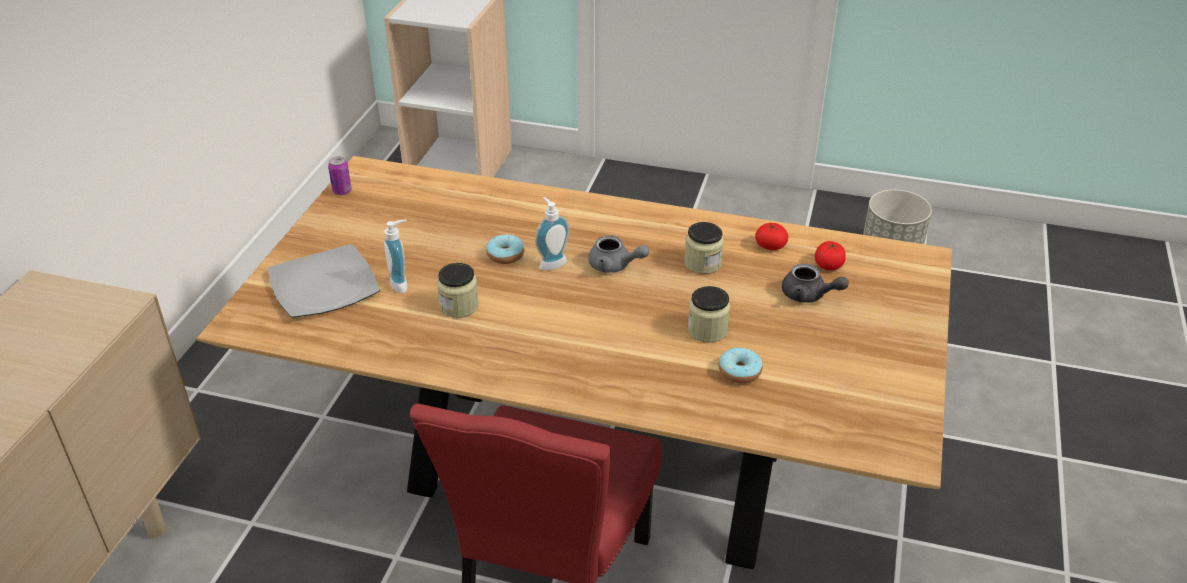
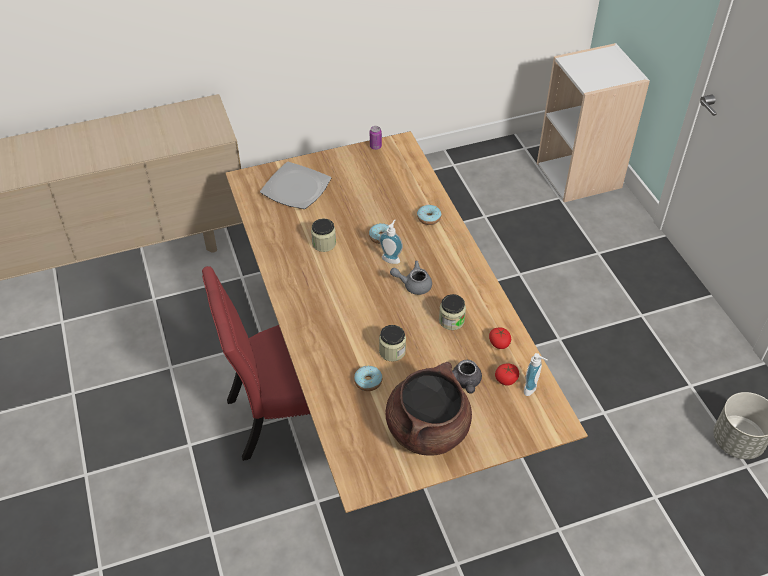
camera: 55 degrees right, 10 degrees up
soap dispenser [384,219,408,293] -> soap dispenser moved to [524,353,548,396]
grey teapot [588,235,649,273] -> grey teapot turned 105 degrees clockwise [390,261,432,295]
none -> brown cooking pot [385,362,472,455]
none -> donut [417,205,441,225]

